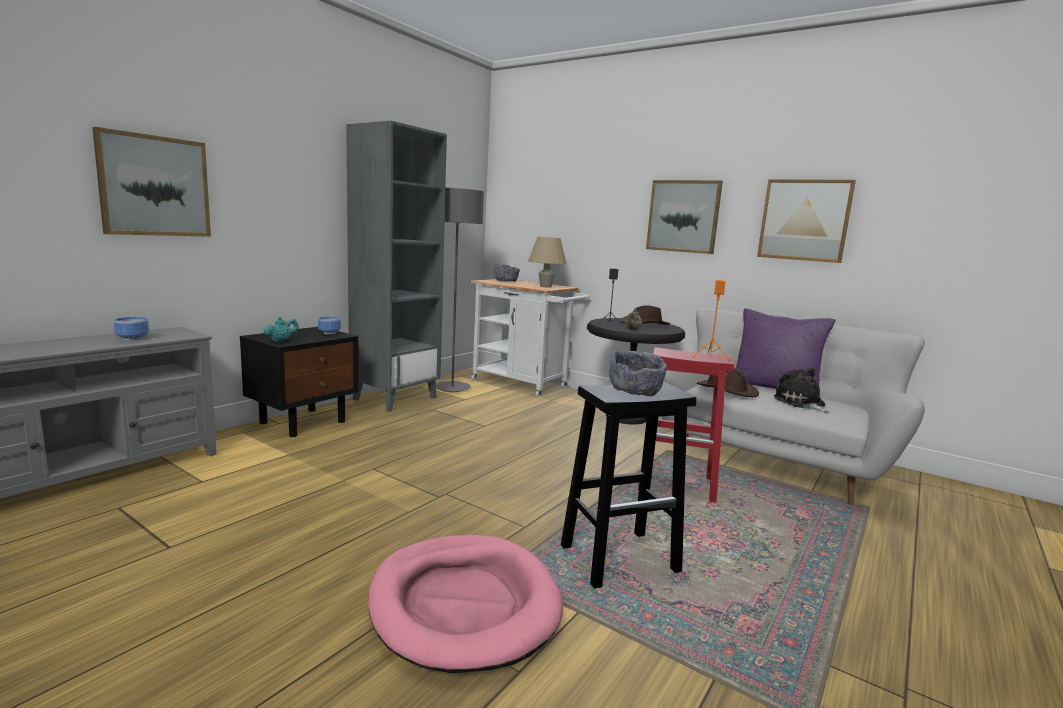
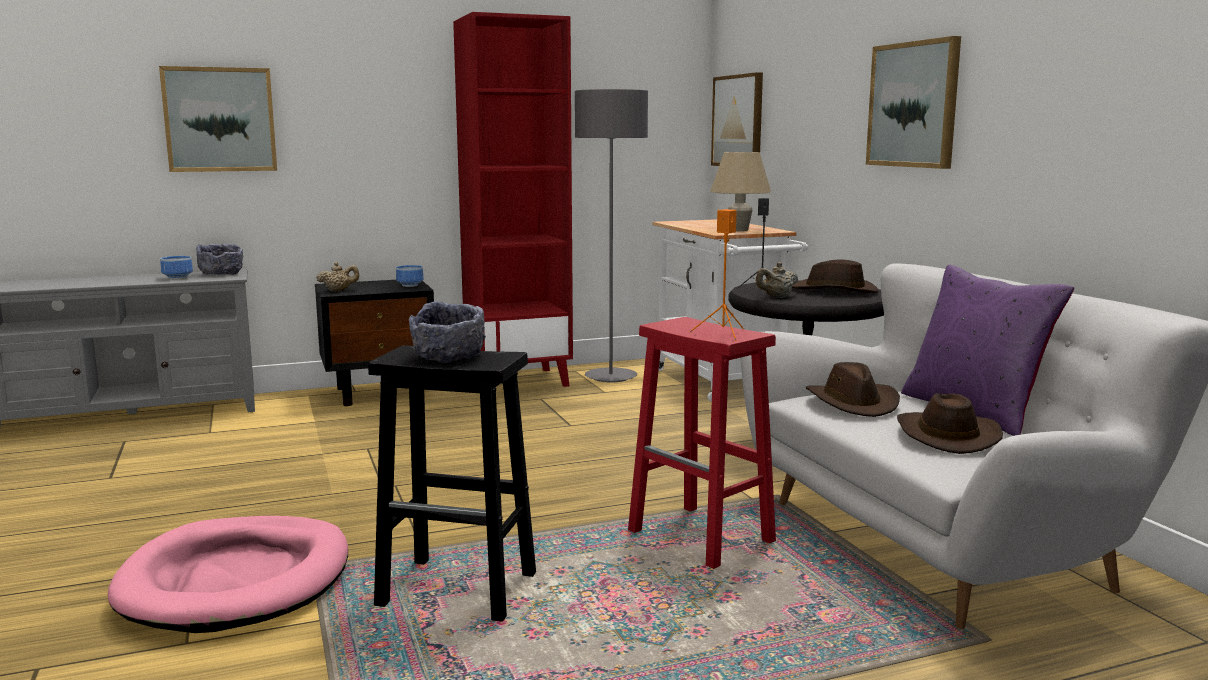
camera: 35 degrees right, 0 degrees up
turquoise teapot [264,317,298,342] -> beige teapot [316,262,360,291]
grey bookcase [346,121,447,412] -> red bookcase [453,12,573,387]
grey bowl [494,264,520,282] -> grey bowl moved to [196,243,243,275]
picture [757,179,856,263] -> picture moved to [711,72,763,166]
plush toy [774,368,829,413] -> brown hat [897,393,1003,454]

